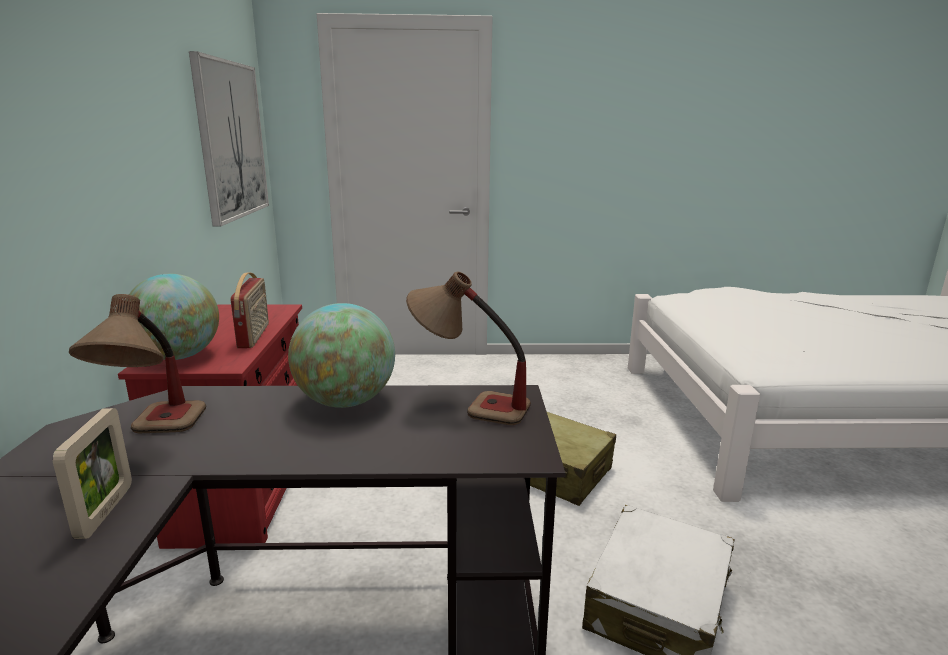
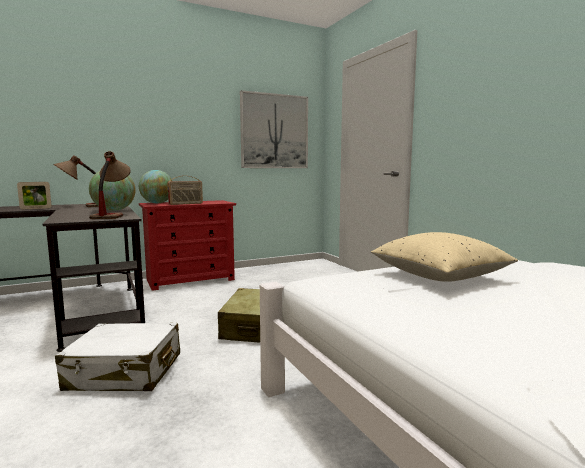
camera: 65 degrees right, 10 degrees down
none -> beige pillow [371,232,518,282]

